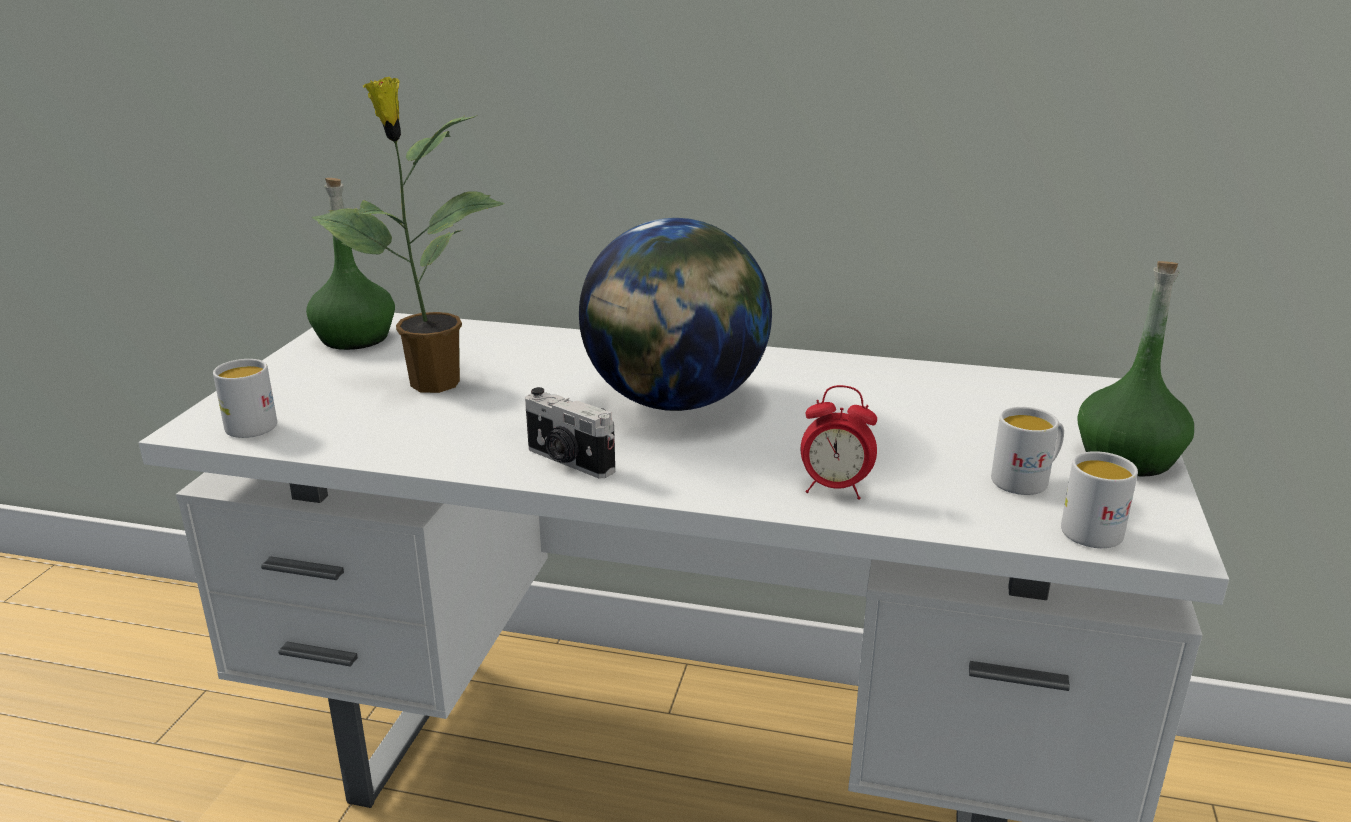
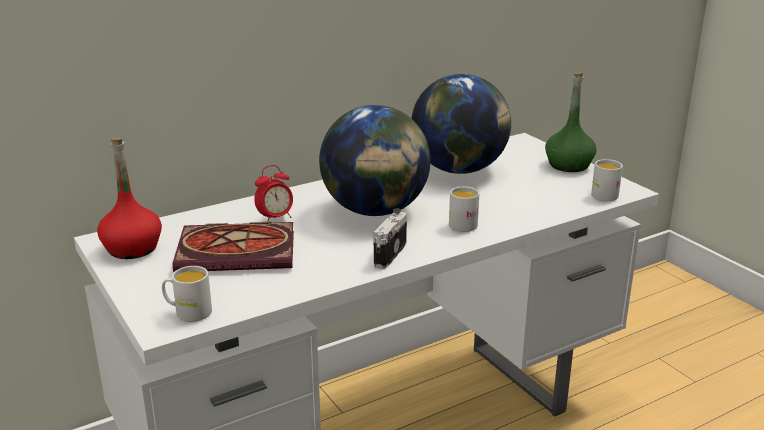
camera: 45 degrees left, 0 degrees up
green bottle [306,178,395,350] -> red bottle [97,138,162,259]
potted plant [312,77,504,393] -> book [173,222,294,272]
camera [525,387,615,478] -> camera turned 120 degrees clockwise [373,208,407,269]
alarm clock [801,385,877,500] -> alarm clock moved to [254,165,293,222]
white mug [991,407,1064,495] -> white mug moved to [449,186,479,232]
none -> globe [411,74,511,174]

